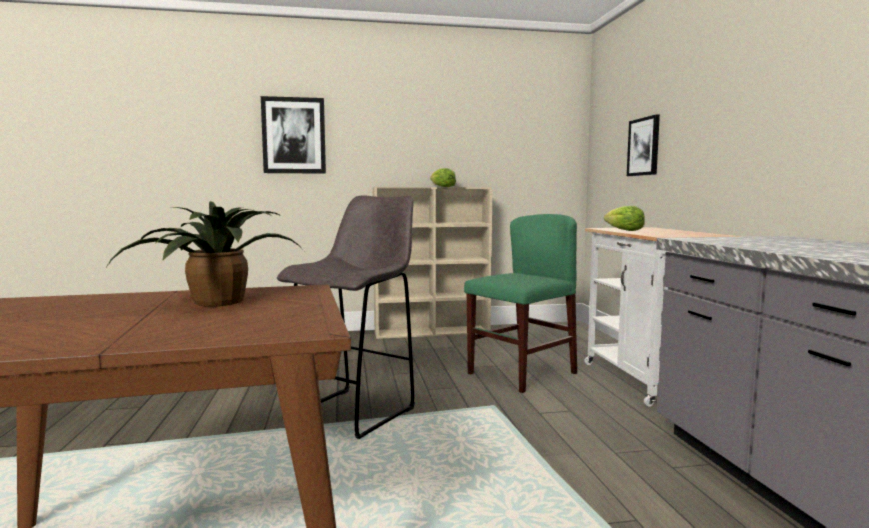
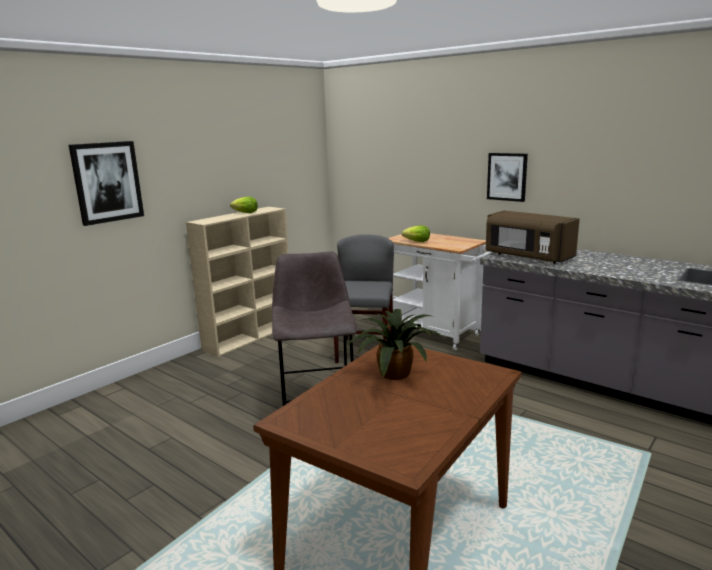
camera: 40 degrees left, 10 degrees up
green chair [464,214,577,393] -> grey chair [334,234,394,363]
picture [627,115,660,176] -> picture moved to [487,153,528,202]
none -> brown microwave [486,210,580,264]

